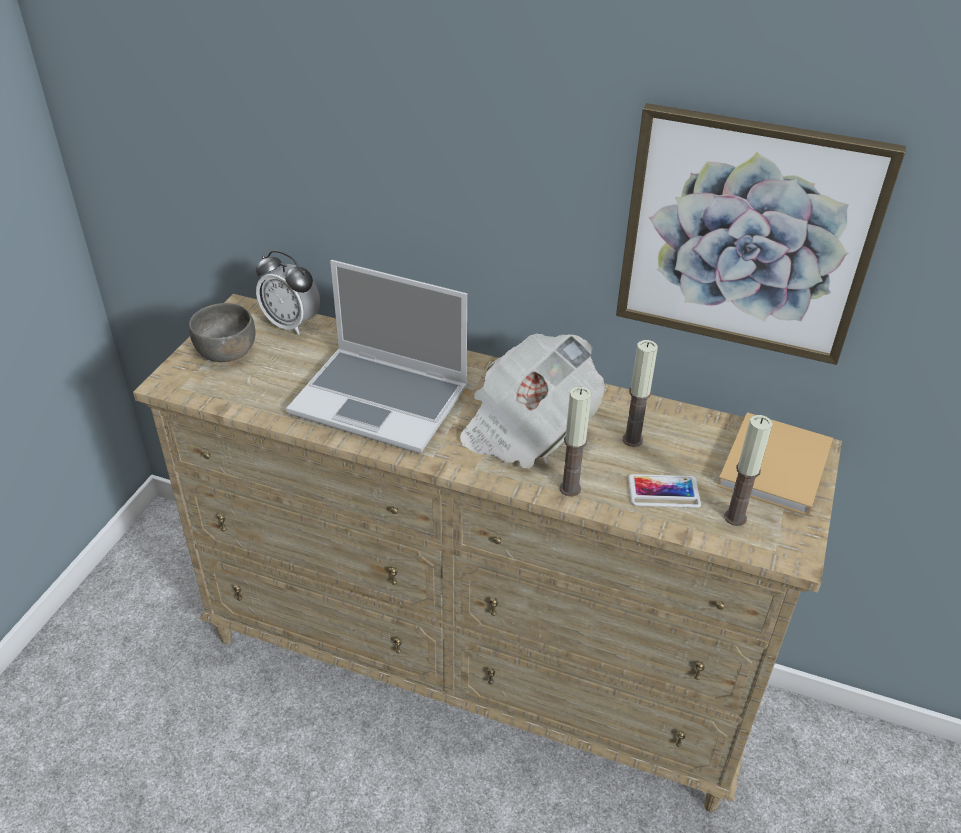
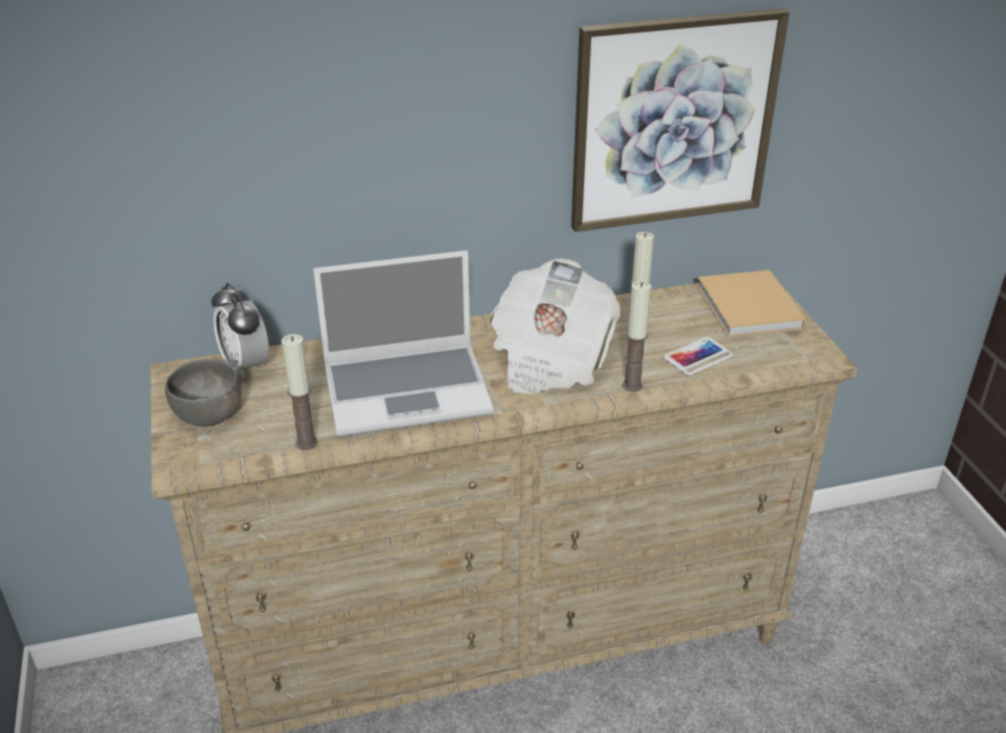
camera: 35 degrees left, 5 degrees down
alarm clock [256,250,320,335] -> alarm clock turned 60 degrees clockwise [212,283,269,379]
candle [724,415,773,526] -> candle moved to [281,334,318,450]

